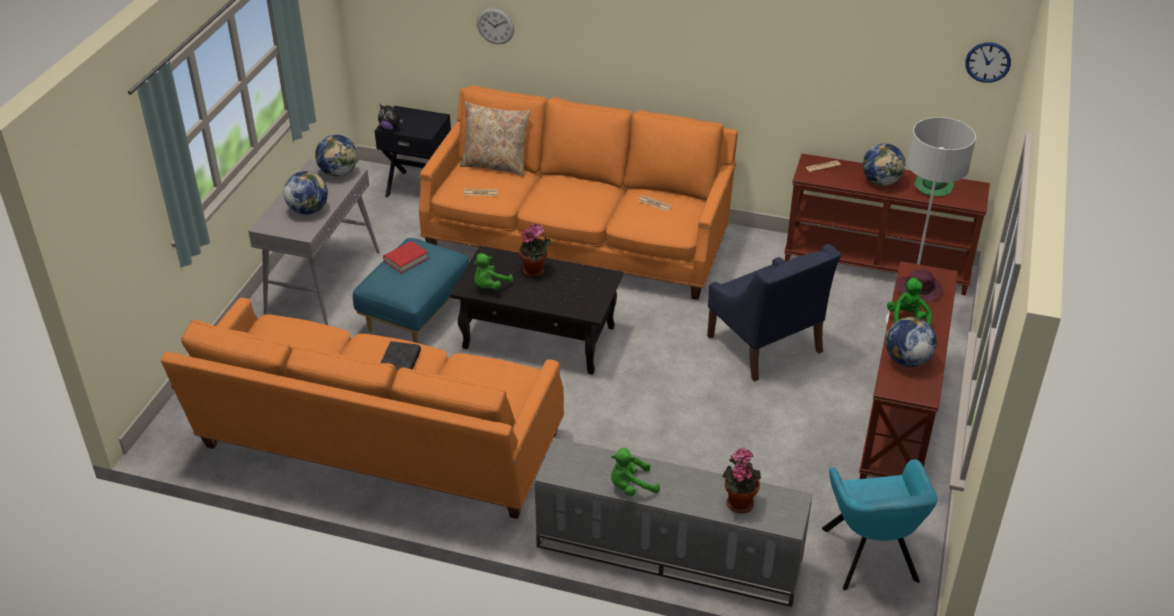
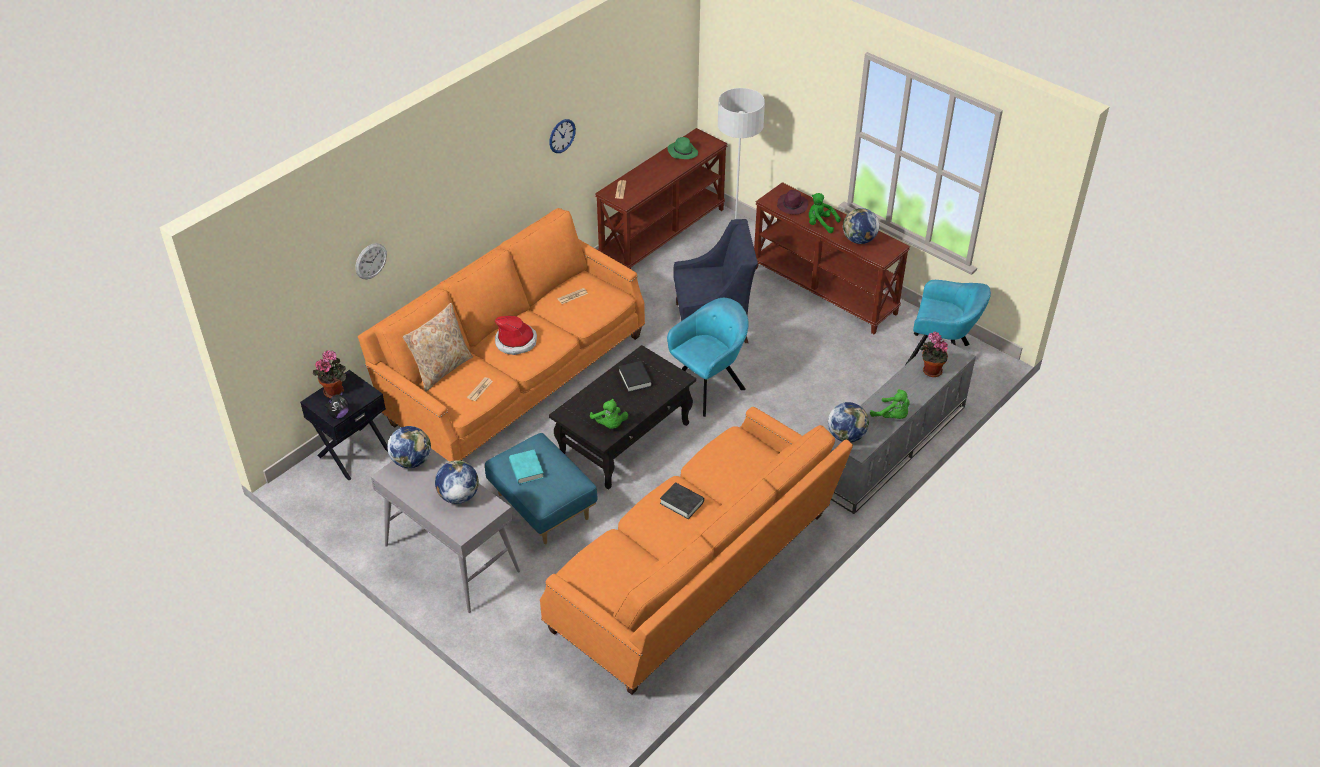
camera: 65 degrees left, 5 degrees up
red book [383,241,429,273] -> turquoise book [509,450,544,484]
potted plant [519,223,552,277] -> potted plant moved to [313,350,346,398]
green plush toy [611,448,660,496] -> green plush toy turned 60 degrees counterclockwise [870,389,909,419]
globe [862,143,905,186] -> globe moved to [828,402,869,443]
wall clock [965,43,1011,83] -> wall clock moved to [549,119,576,153]
none -> hat [495,316,537,355]
none -> black book [618,361,652,392]
none -> turquoise armchair [667,298,749,417]

